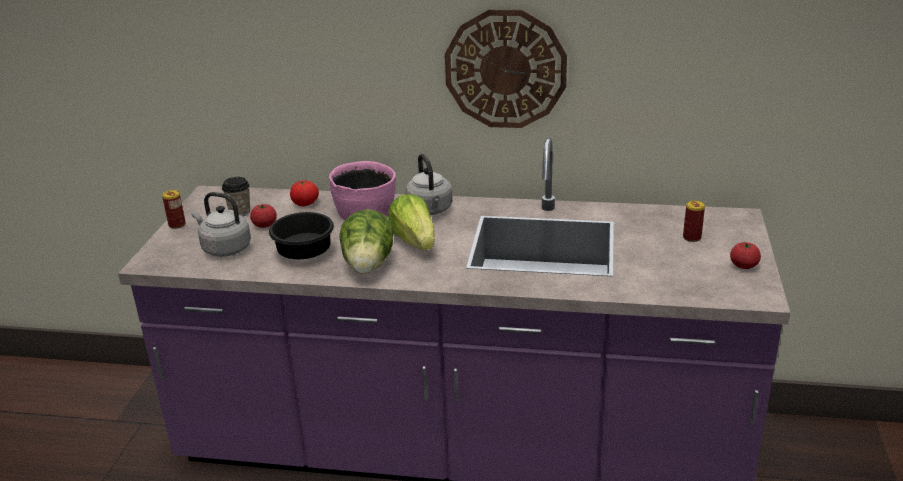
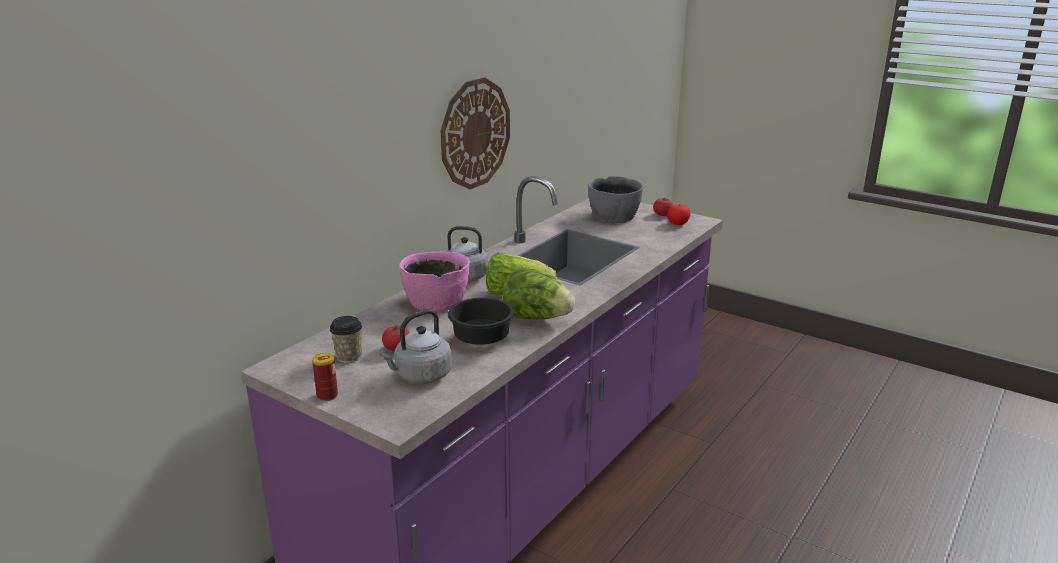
camera: 65 degrees left, 5 degrees down
tomato [290,180,319,206] -> tomato moved to [667,204,691,225]
can [683,201,705,242] -> grey bowl [588,176,643,223]

